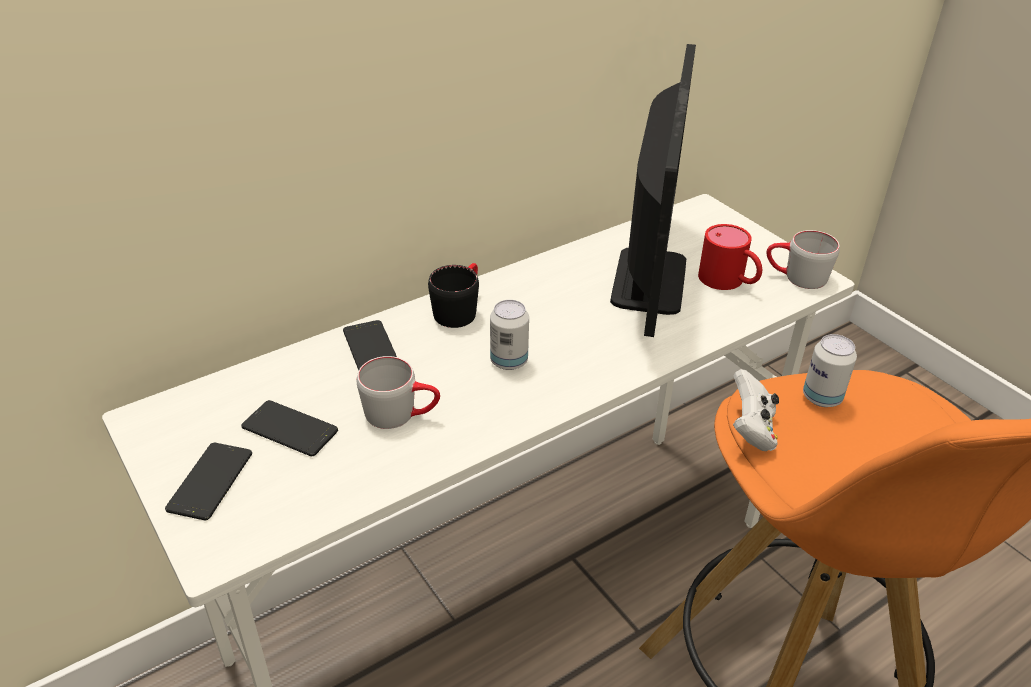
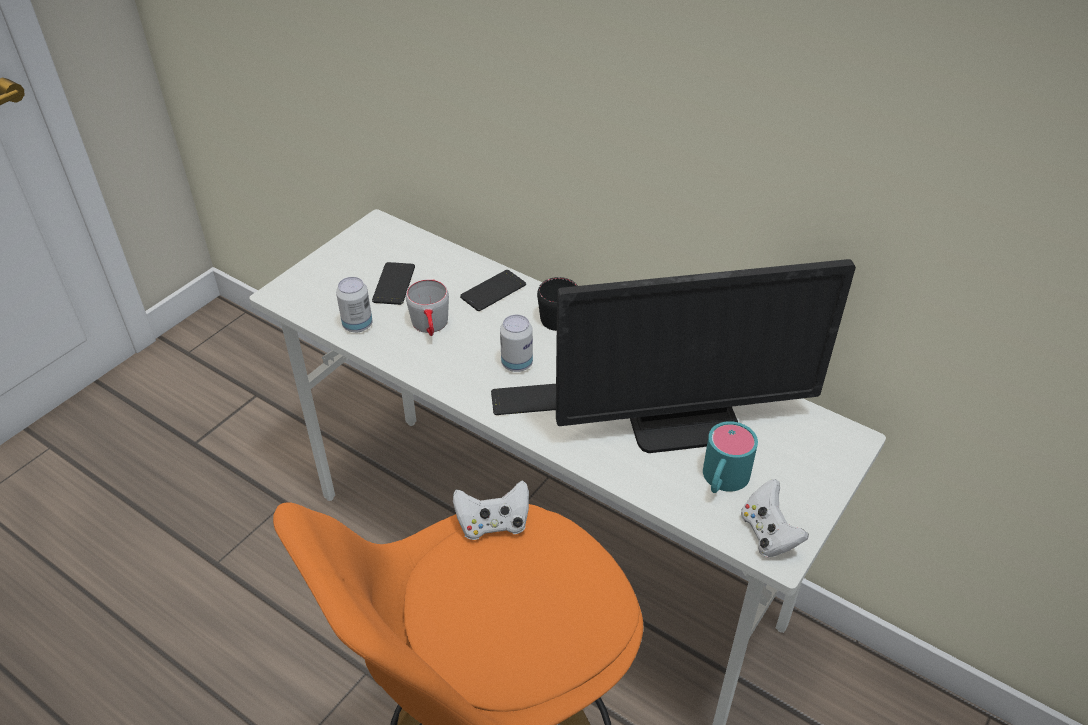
camera: 70 degrees right, 5 degrees up
phone [165,443,252,520] -> phone moved to [491,384,556,415]
red mug [698,224,762,290] -> turquoise mug [703,421,758,493]
grey mug [766,230,840,289] -> white game controller [741,479,809,557]
can [803,334,857,407] -> can moved to [336,277,373,332]

